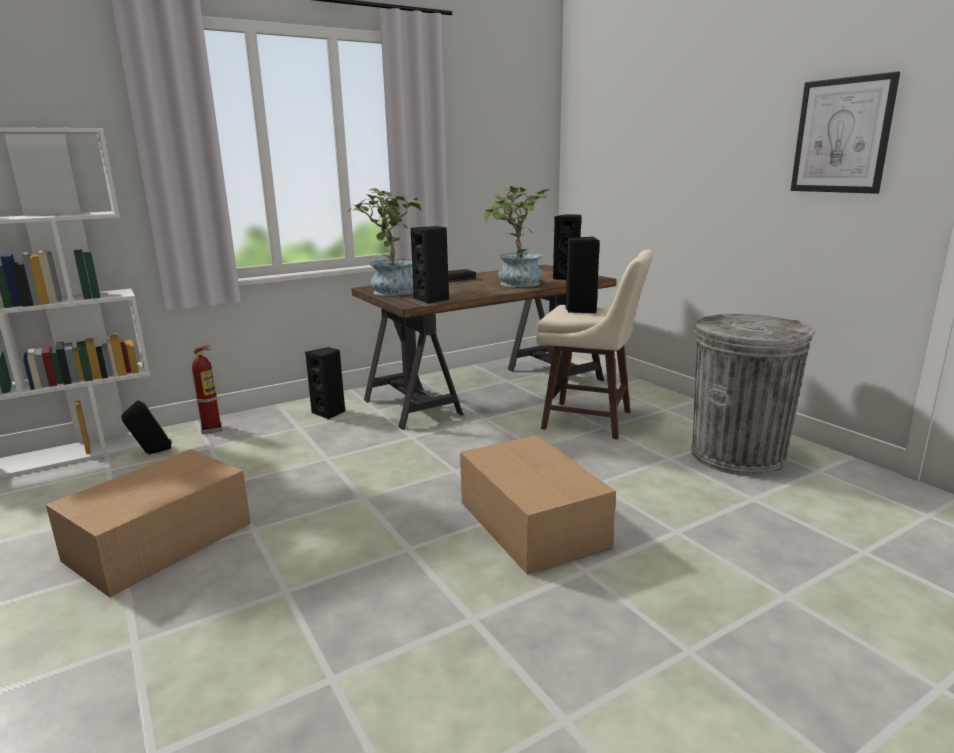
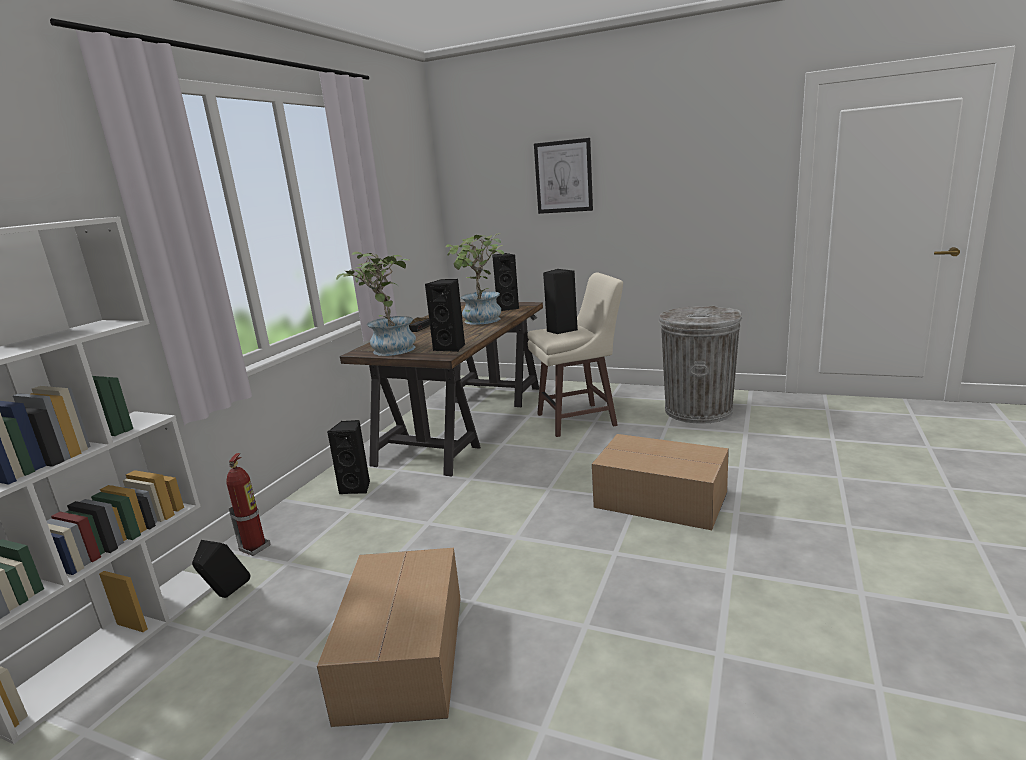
camera: 35 degrees left, 0 degrees up
picture [791,72,900,194] -> picture moved to [534,138,593,214]

